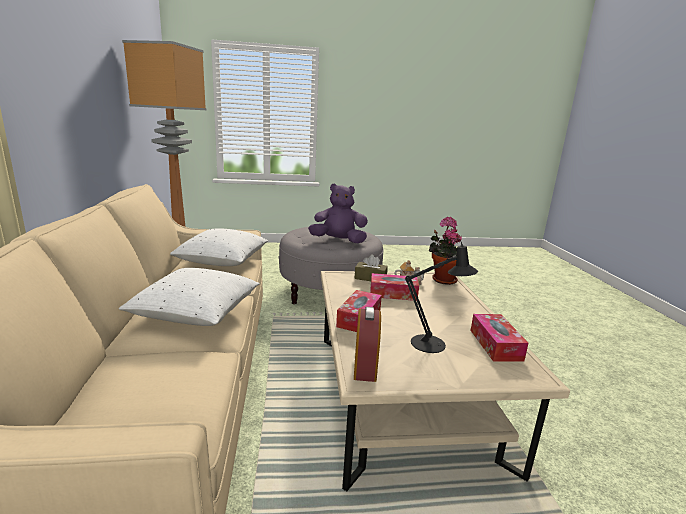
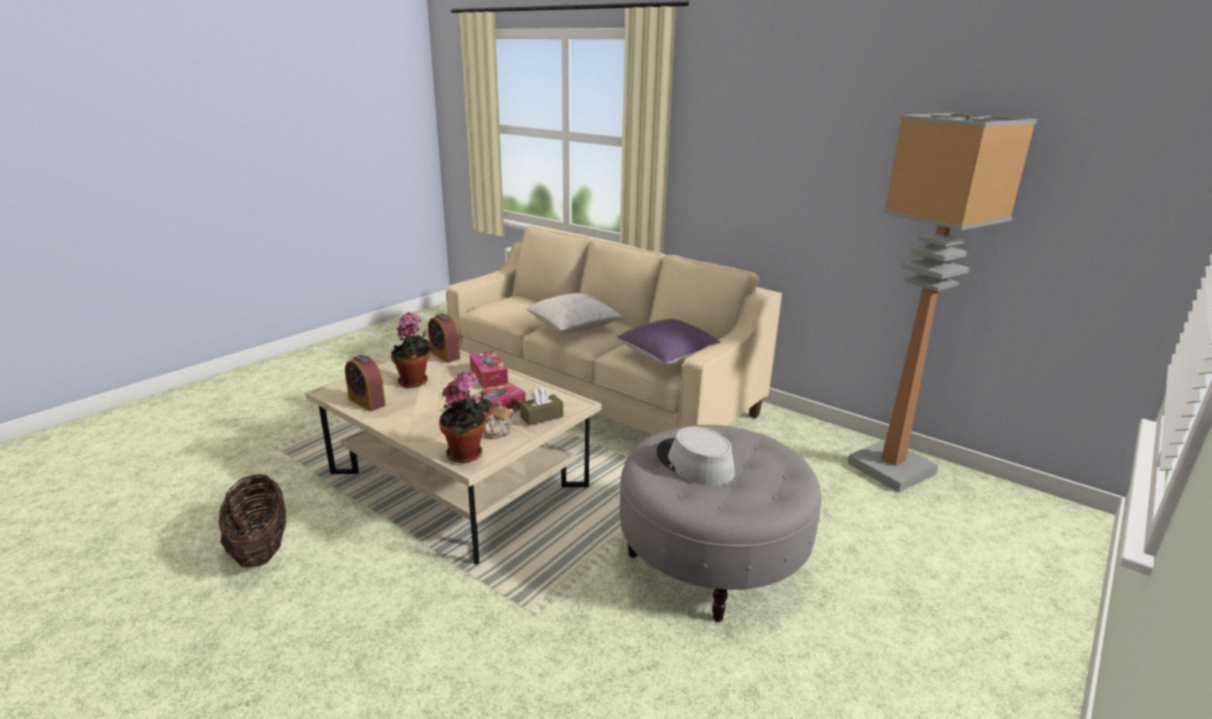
camera: 135 degrees right, 5 degrees up
white pillow [170,228,268,266] -> purple pillow [616,319,721,366]
purple plush toy [308,183,368,243] -> grey hat [656,427,735,486]
black table lamp [405,238,478,353] -> potted plant [391,312,433,388]
tissue box [470,314,528,362] -> alarm clock [345,355,386,411]
none -> basket [218,474,287,567]

